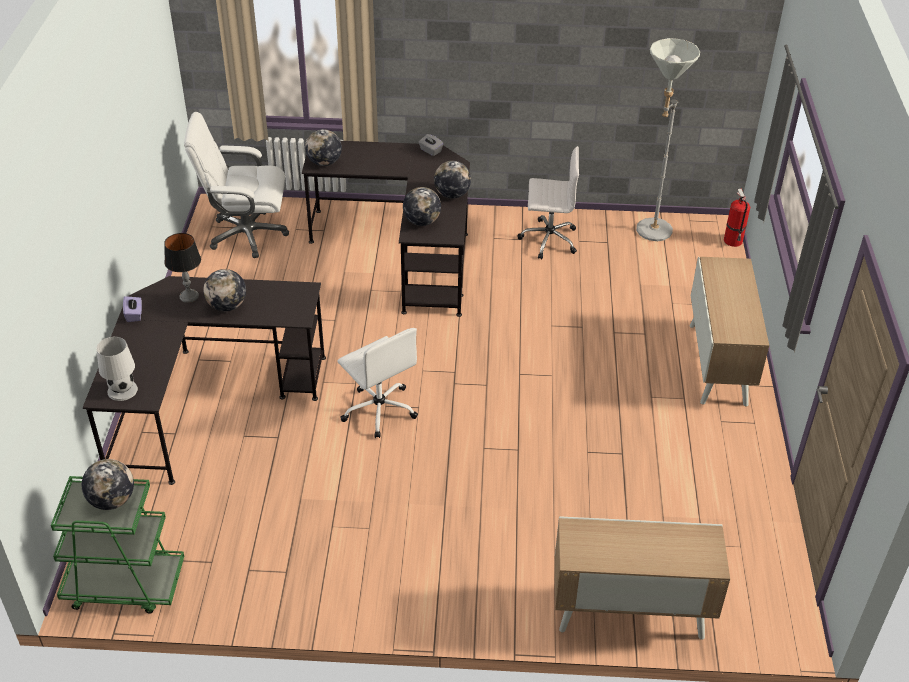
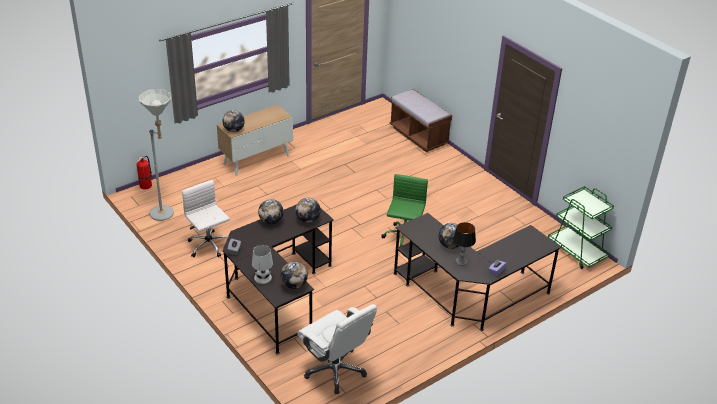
camera: 130 degrees left, 5 degrees down
globe [82,459,134,510] -> globe moved to [223,110,245,132]
white table lamp [97,337,138,401] -> white table lamp moved to [252,245,273,284]
white office chair [337,328,418,438] -> green office chair [381,174,428,246]
cabinet [555,516,730,640] -> brown bench [390,89,452,152]

